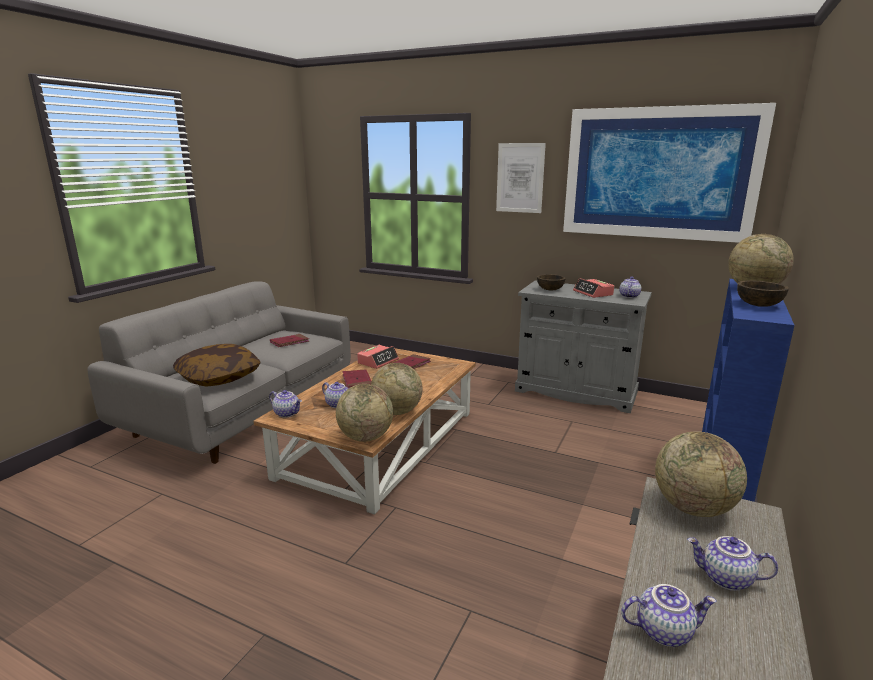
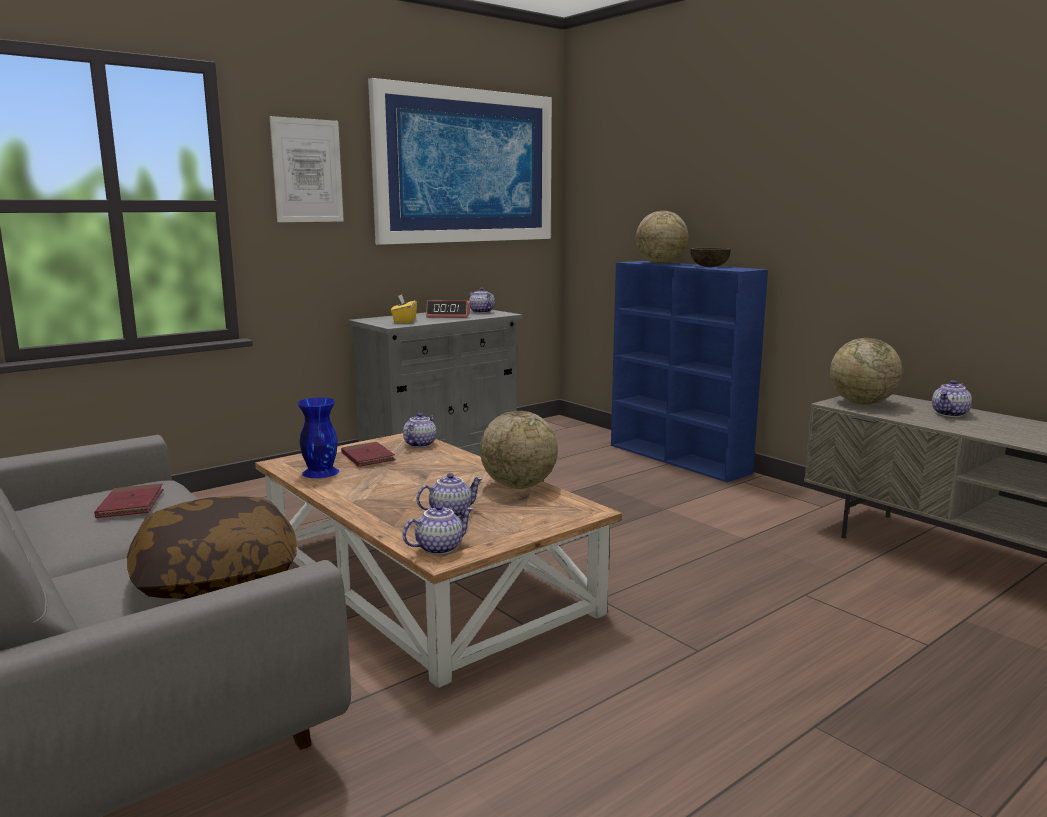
camera: 65 degrees left, 5 degrees down
globe [336,384,393,442] -> none
red book [343,369,372,389] -> none
alarm clock [357,345,399,369] -> blue vase [298,398,339,478]
brown bowl [537,274,566,291] -> yellow tissue box [391,294,417,323]
teapot [621,584,717,647] -> teapot moved to [403,413,436,448]

